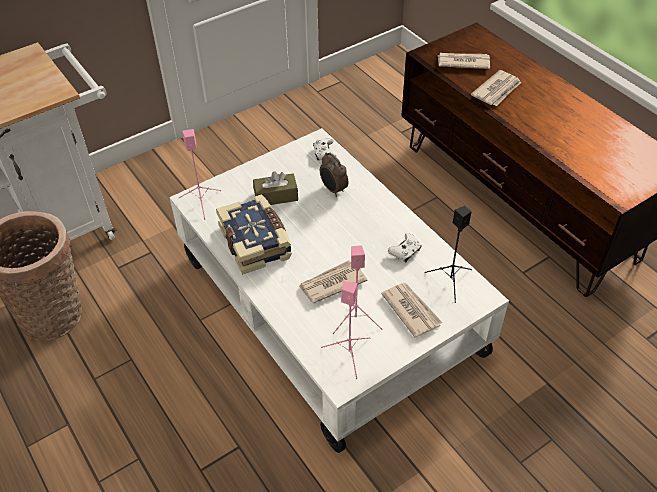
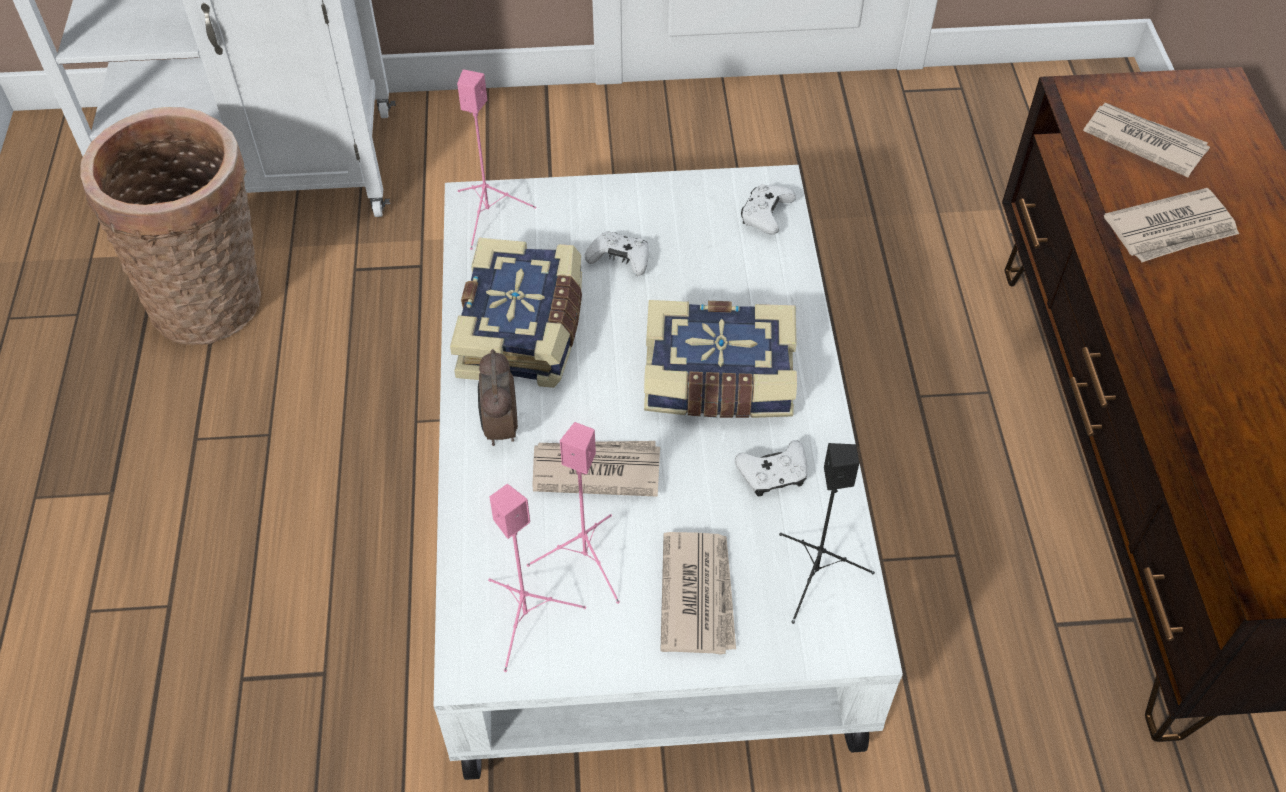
camera: 30 degrees right, 5 degrees up
brown tissue box [253,171,298,205] -> white game controller [585,232,649,276]
alarm clock [320,152,348,197] -> alarm clock moved to [478,349,518,446]
none -> book [644,300,797,418]

